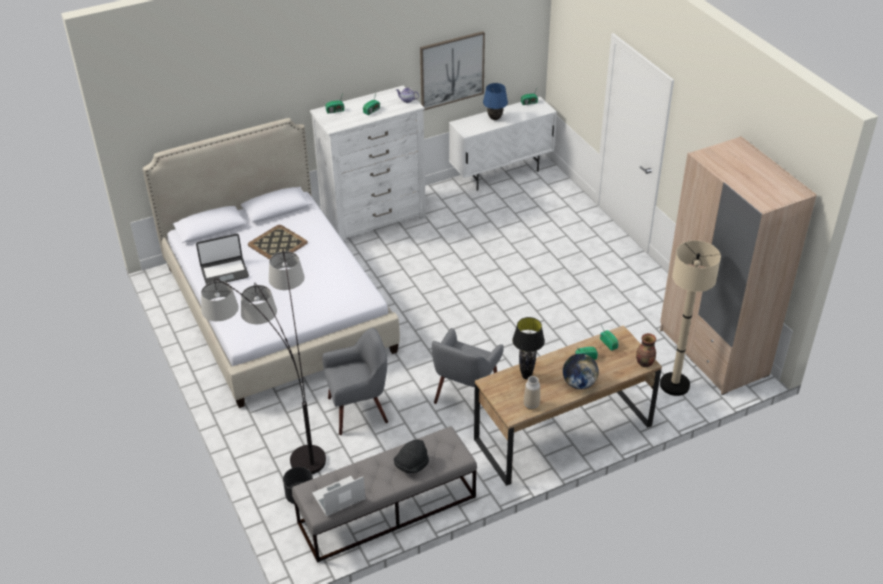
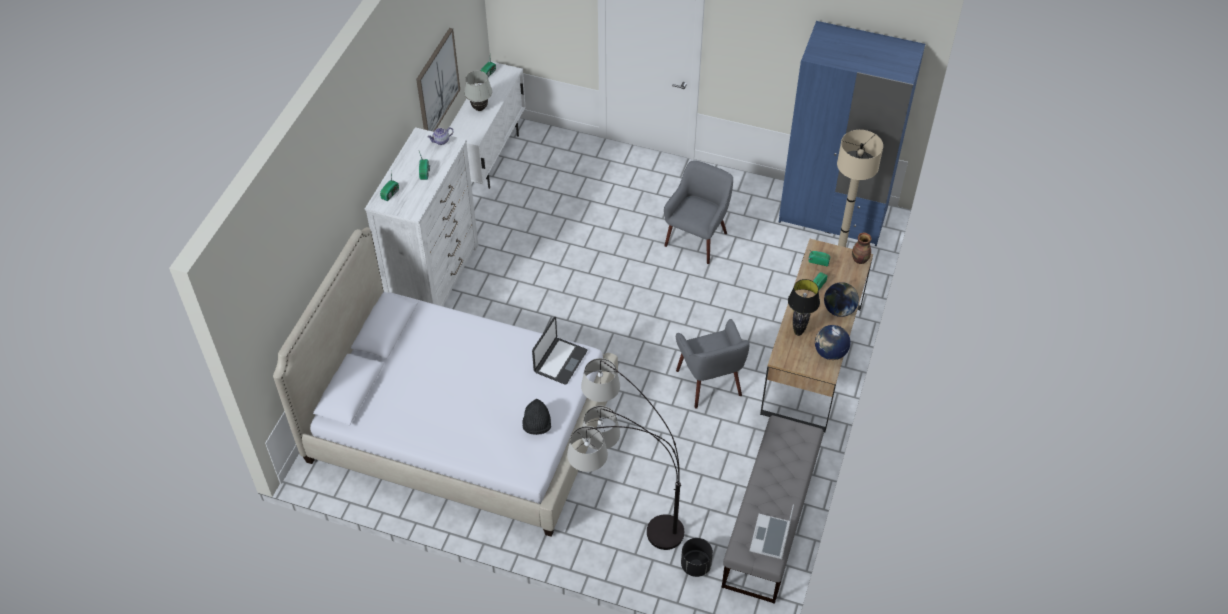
camera: 45 degrees left, 10 degrees up
laptop [196,234,249,285] -> laptop moved to [532,317,587,385]
tray [248,225,308,260] -> none
grey armchair [322,328,388,435] -> grey armchair moved to [664,160,733,264]
black hat [394,439,429,473] -> black hat moved to [523,399,551,435]
blue table lamp [483,83,508,120] -> white table lamp [464,71,492,111]
vase [524,376,540,410] -> globe [815,325,850,360]
beige wardrobe [660,136,817,395] -> blue wardrobe [779,21,925,246]

